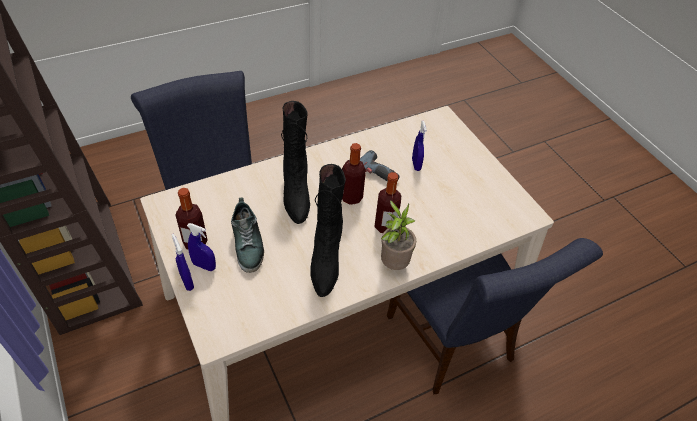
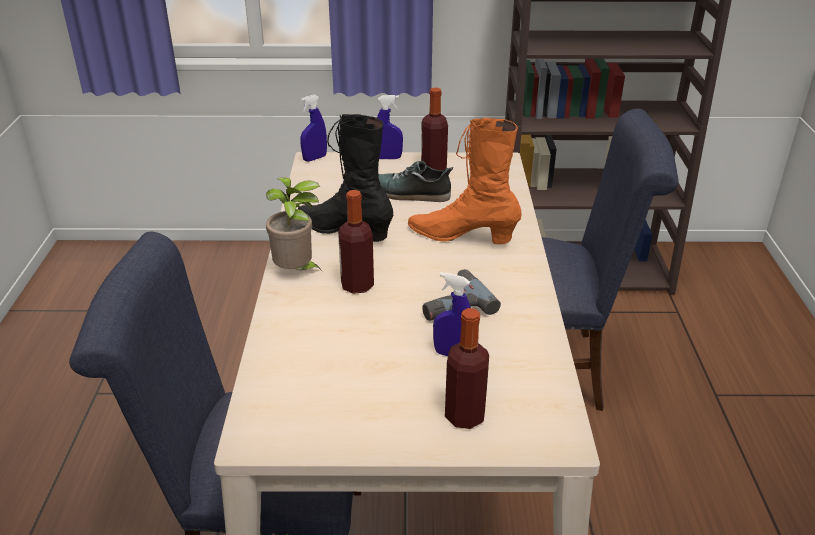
camera: 120 degrees right, 15 degrees down
blue spray bottle [187,223,216,271] -> blue spray bottle moved to [300,95,327,162]
black boot [281,101,310,224] -> orange boot [408,118,521,244]
bottle [342,143,366,205] -> bottle moved to [445,308,489,429]

